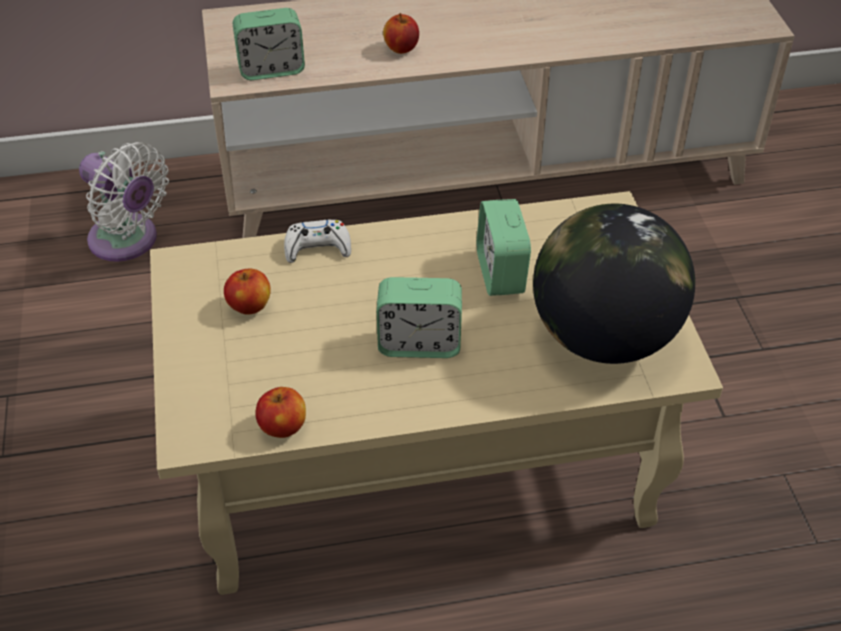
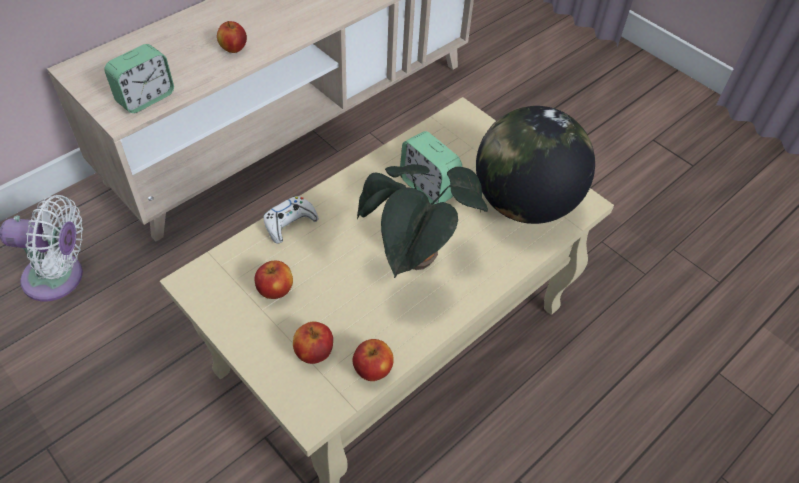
camera: 35 degrees left, 5 degrees up
alarm clock [377,277,462,358] -> potted plant [357,164,488,278]
none -> apple [293,322,333,364]

